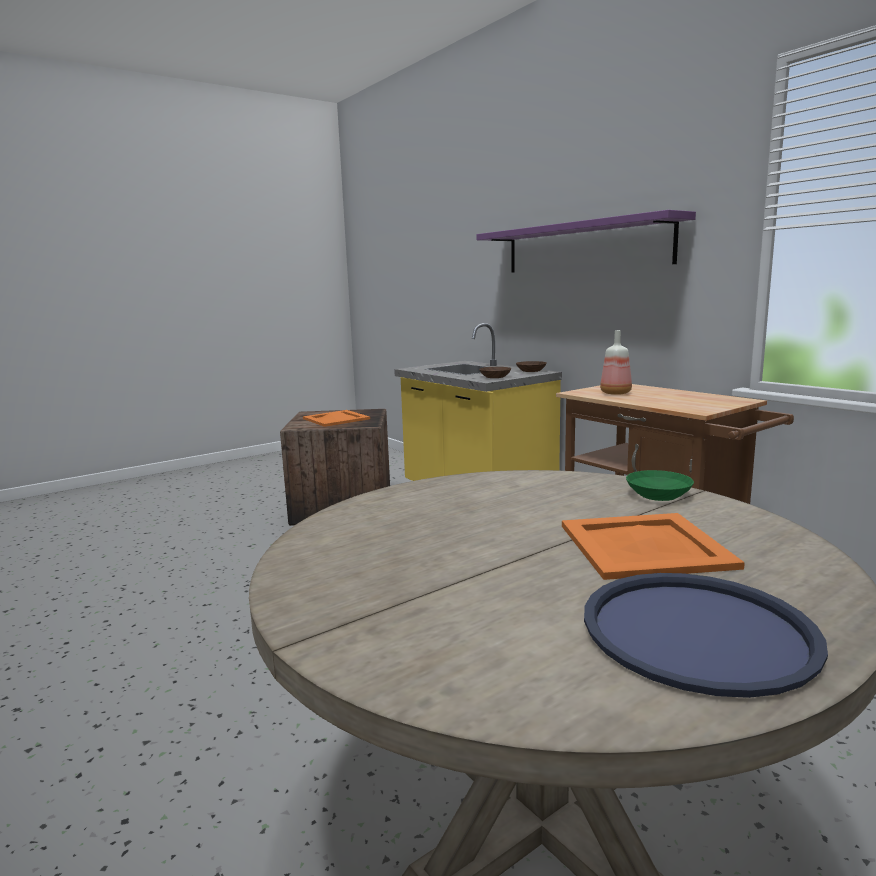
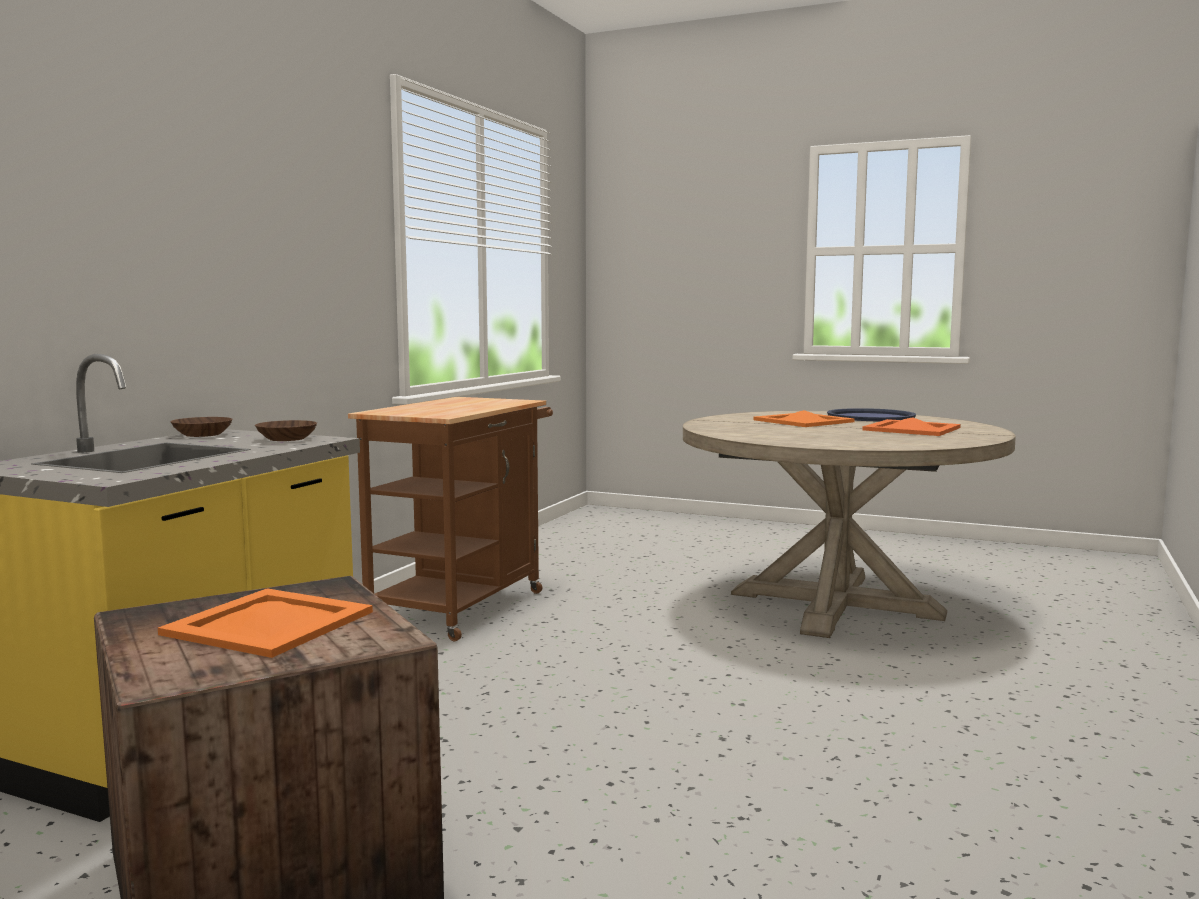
camera: 120 degrees left, 5 degrees down
purple shelf [476,210,696,273] -> none
bottle [600,330,632,395] -> none
green bowl [626,470,694,501] -> none
none -> orange tray [862,417,961,436]

